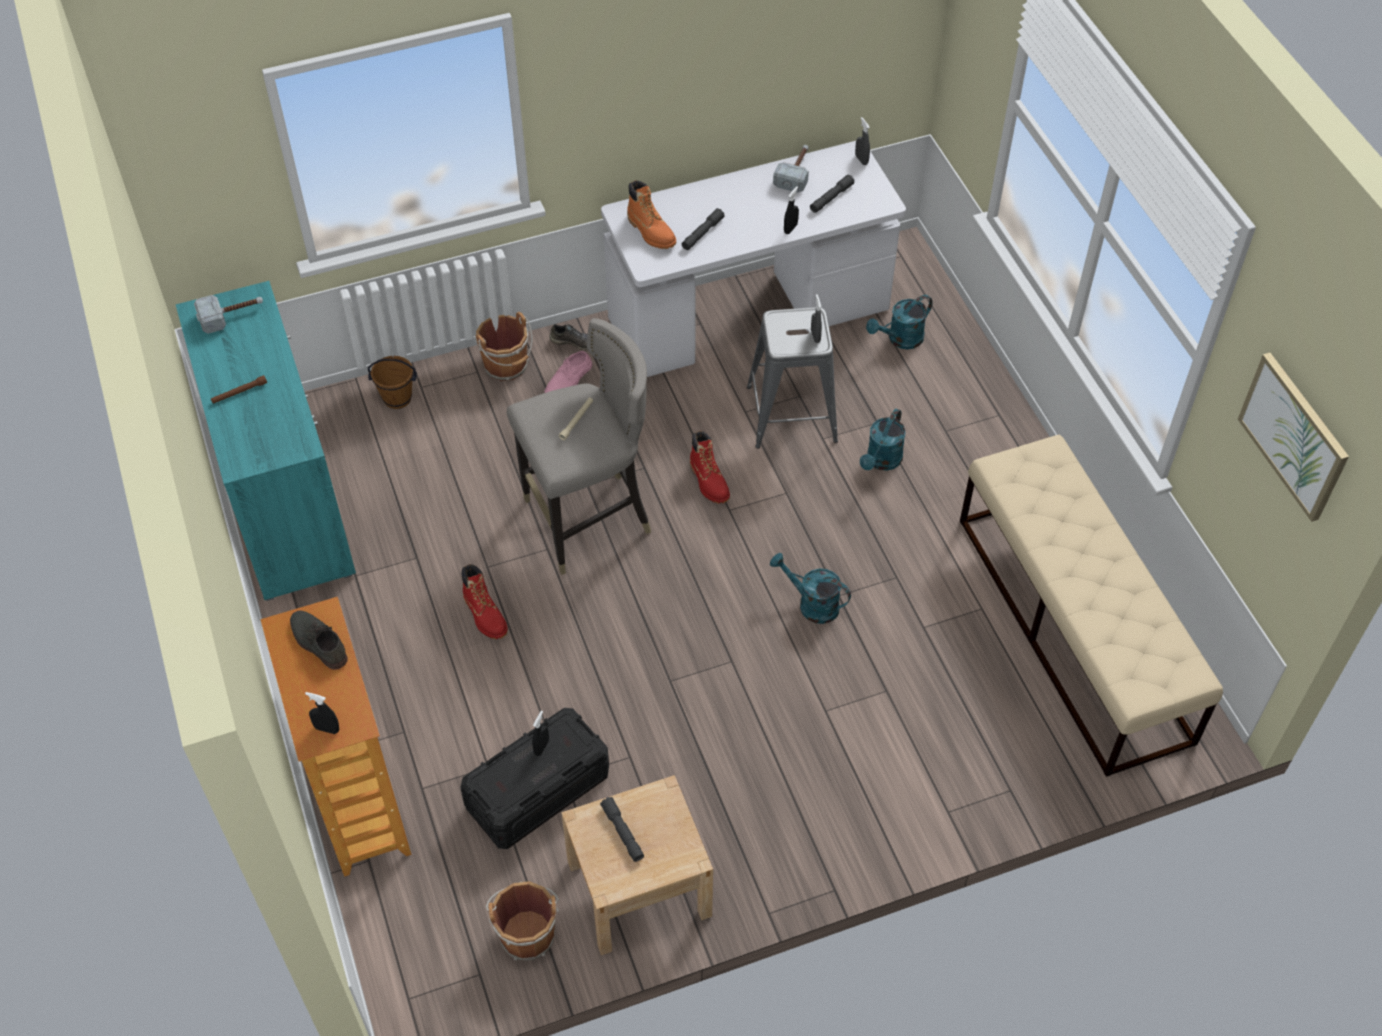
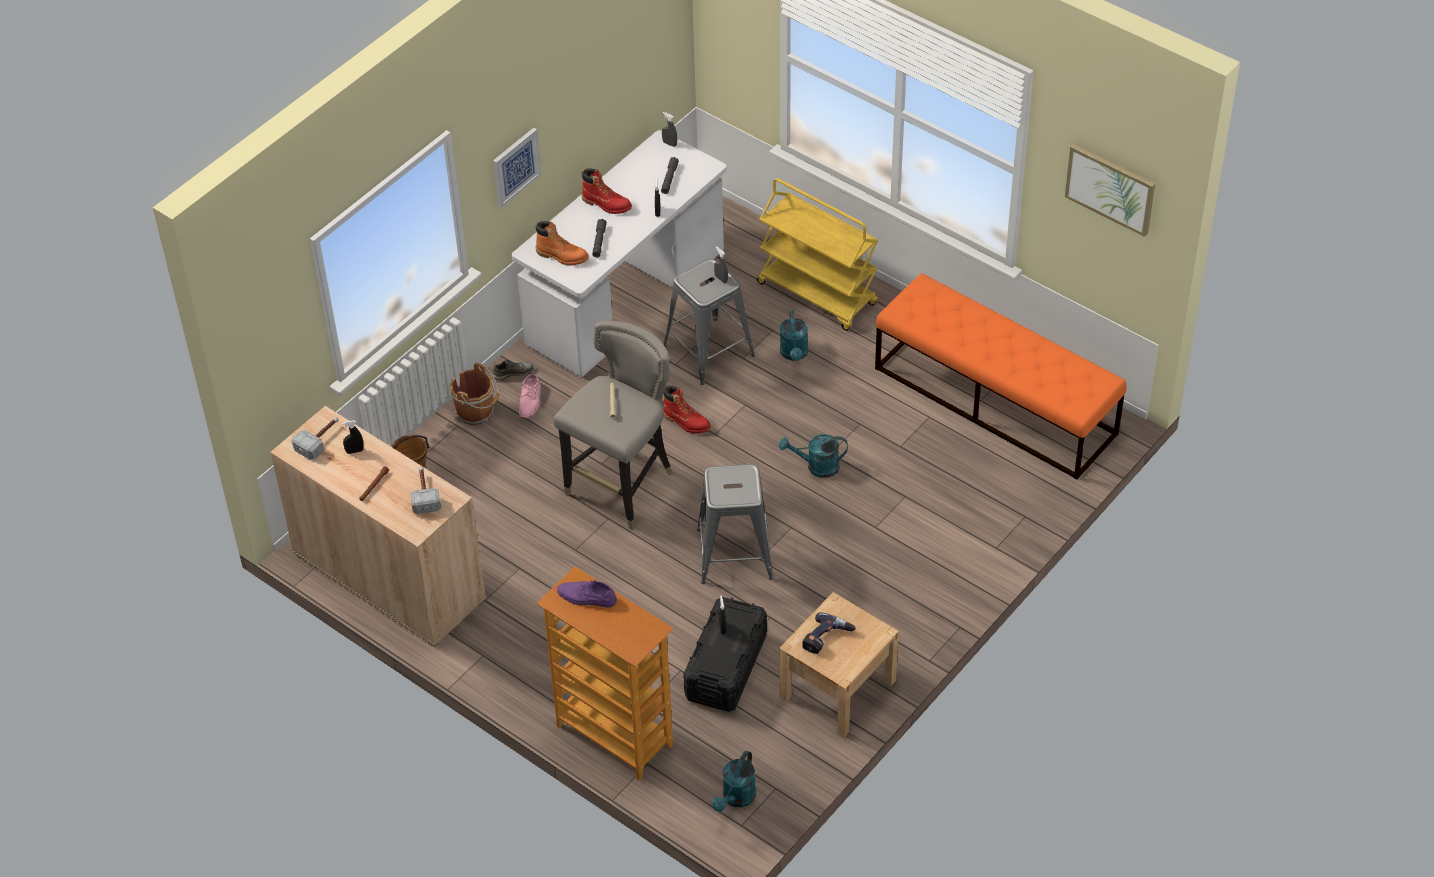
camera: 30 degrees left, 5 degrees down
turquoise cabinet [176,281,356,601] -> beige cabinet [270,406,486,647]
grey shoe [290,611,348,670] -> purple shoe [557,579,617,608]
black spray bottle [305,692,339,734] -> black spray bottle moved to [342,420,364,454]
red boot [462,564,508,639] -> red boot moved to [581,169,632,214]
brown bucket [486,881,559,961] -> none
grey flashlight [600,797,644,862] -> power drill [802,612,856,654]
hammer [773,145,809,193] -> hammer moved to [410,467,441,514]
turquoise watering can [866,295,933,349] -> turquoise watering can moved to [712,750,756,812]
beige bench [960,435,1223,777] -> orange bench [875,273,1126,480]
none -> picture [493,128,541,208]
none -> grey stool [697,464,773,584]
none -> yellow cart [757,178,879,331]

